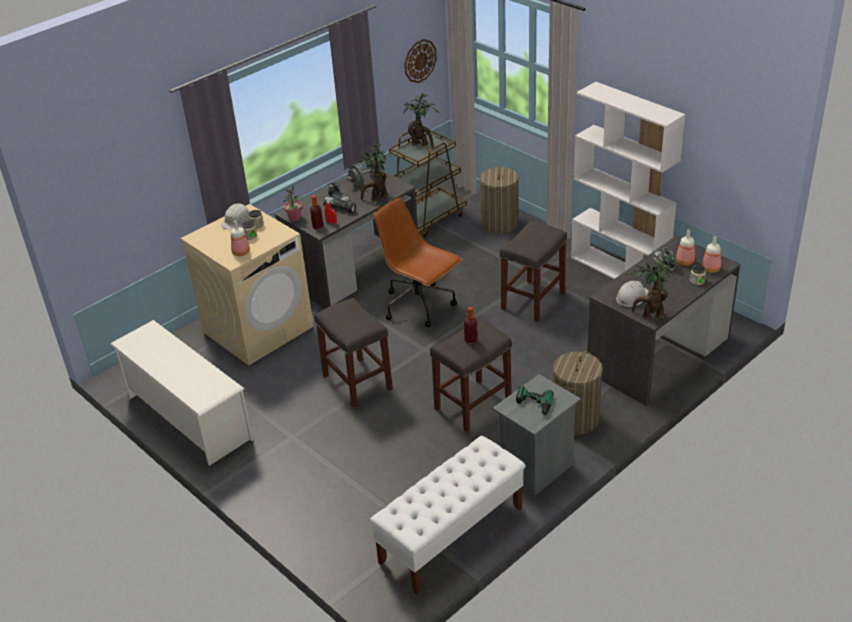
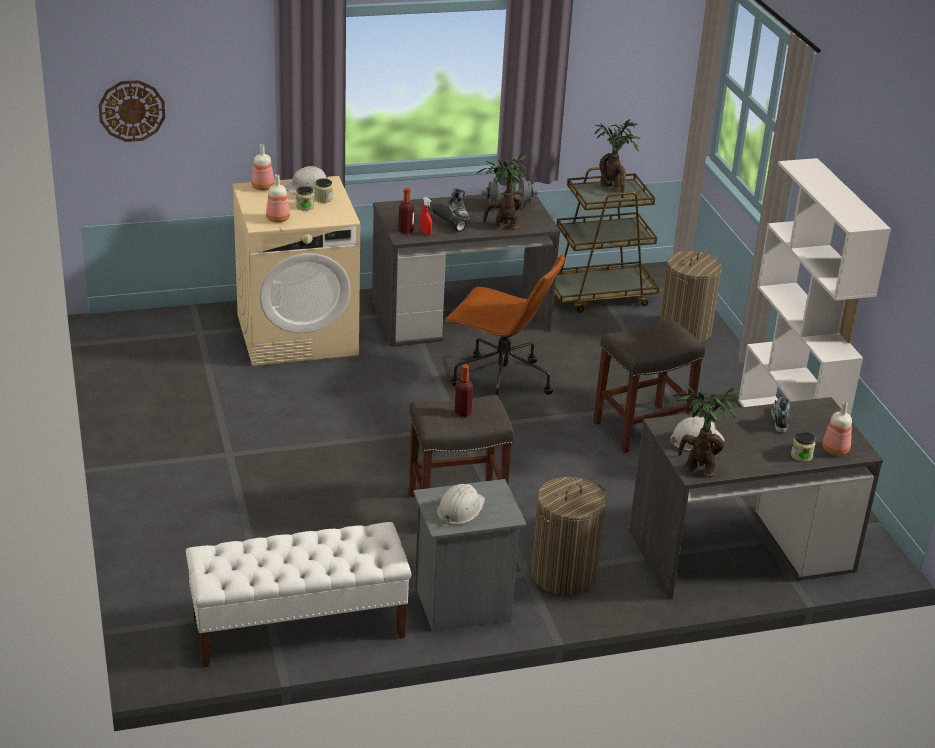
camera: 25 degrees right, 5 degrees down
white shoe rack [110,320,253,466] -> none
potted plant [283,185,303,221] -> none
grey stool [314,298,393,408] -> none
brown office chair [374,198,462,327] -> brown office chair turned 135 degrees clockwise [445,254,565,395]
wall clock [404,39,437,83] -> wall clock moved to [98,80,165,142]
power drill [516,386,554,418] -> white hard hat [437,484,485,524]
bottle [676,229,695,266] -> bottle moved to [251,144,274,191]

